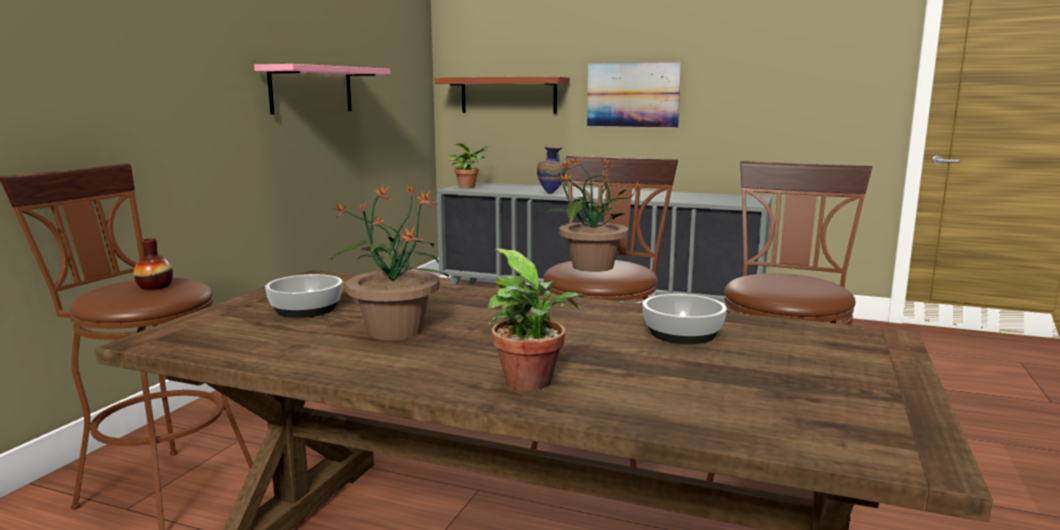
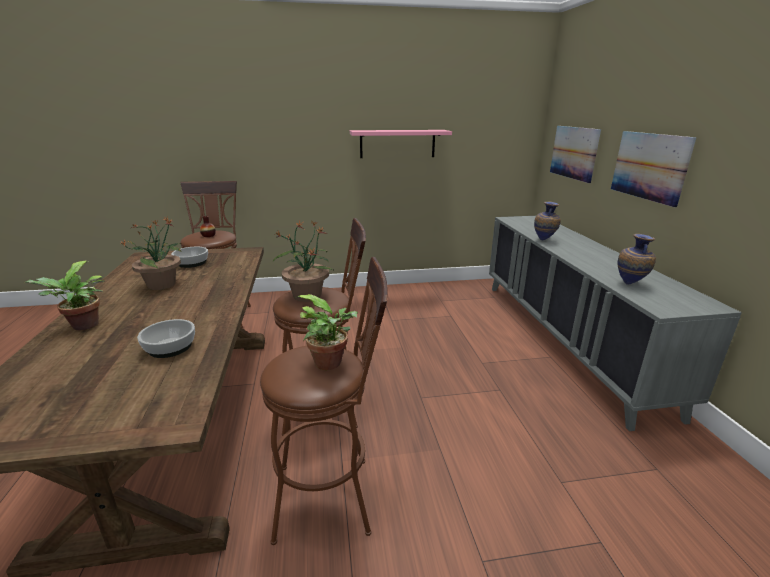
camera: 60 degrees right, 10 degrees up
shelf [434,77,570,114] -> picture [550,126,601,183]
potted plant [449,143,490,188] -> potted plant moved to [297,294,358,370]
none -> vase [618,234,656,285]

